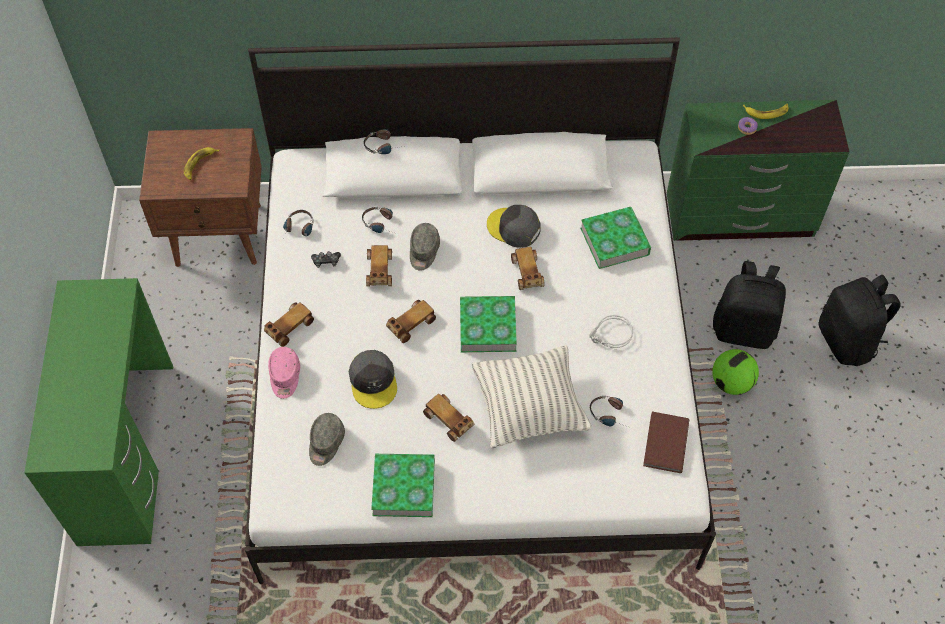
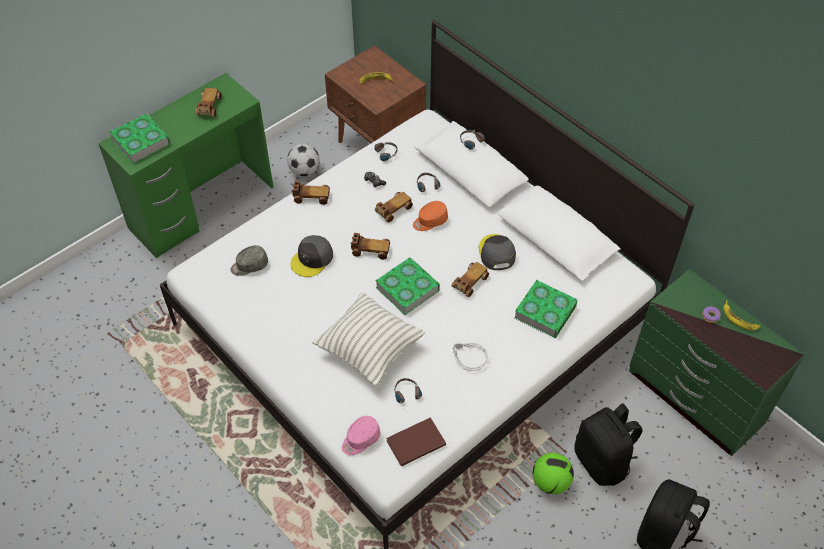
camera: 50 degrees right, 5 degrees down
pink cap [268,347,300,399] -> pink cap moved to [342,416,381,455]
book [371,454,435,517] -> book moved to [109,114,171,164]
grey cap [410,223,440,271] -> orange cap [413,201,448,231]
toy car [423,394,474,442] -> toy car moved to [195,88,222,117]
none -> football [287,144,320,176]

